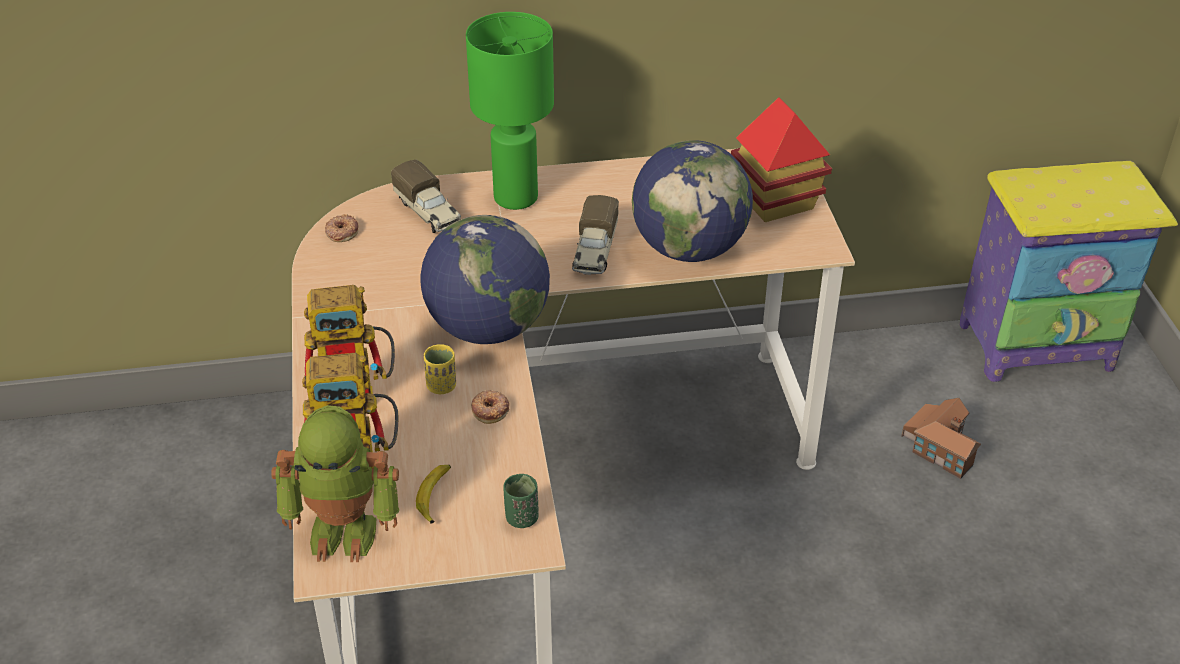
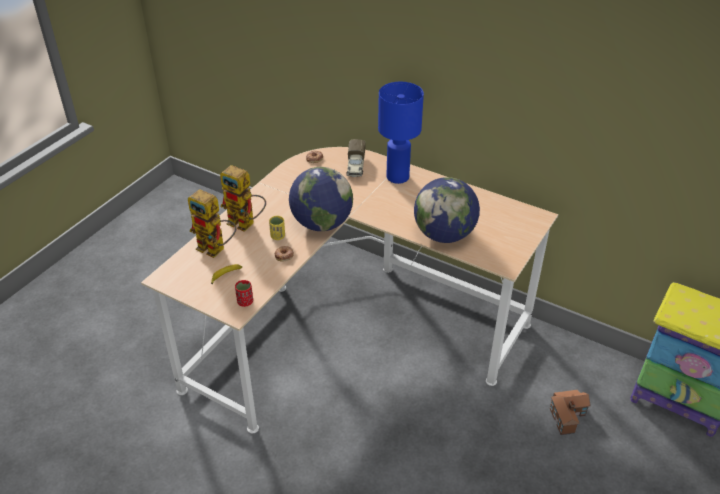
camera: 40 degrees right, 0 degrees up
toy robot [271,405,399,562] -> none
green table lamp [466,12,554,210] -> blue table lamp [378,82,424,184]
green cup [503,474,539,528] -> red cup [235,280,253,307]
toy truck [572,195,619,275] -> none
toy house [731,97,832,222] -> none

